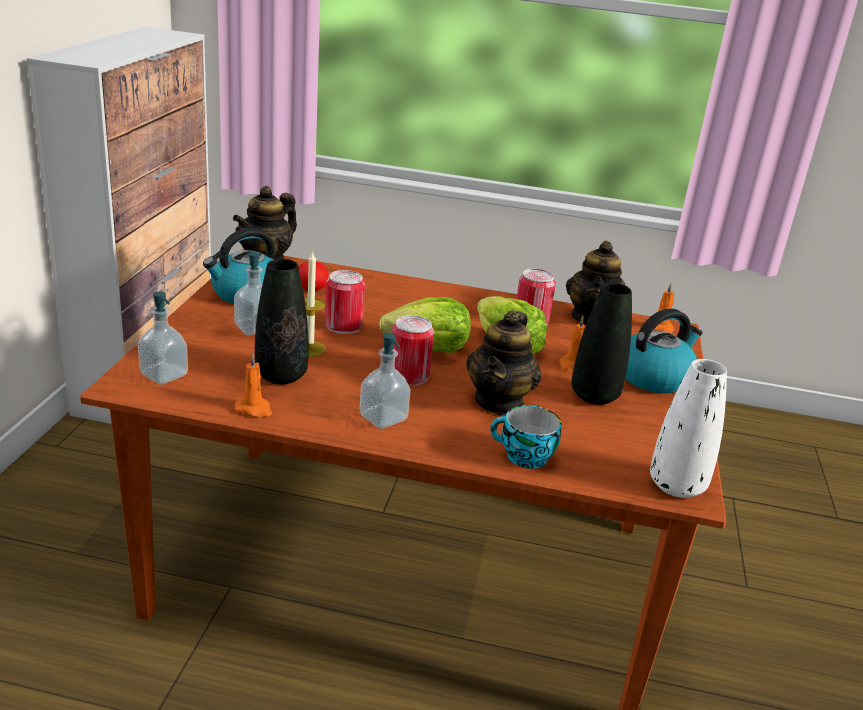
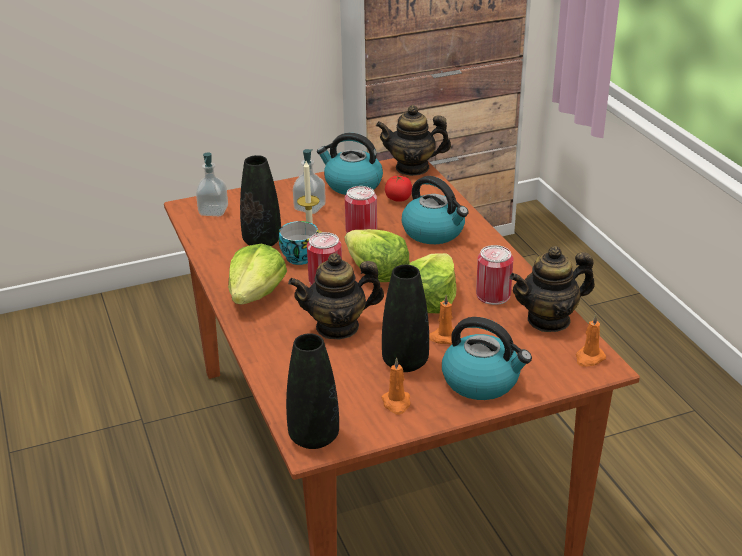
camera: 60 degrees right, 5 degrees up
orange candle [235,353,272,417] -> orange candle moved to [381,357,411,415]
soap dispenser [359,333,411,429] -> lettuce [228,244,287,304]
cup [490,405,562,469] -> cup moved to [279,221,318,265]
white vase [650,359,727,498] -> black vase [286,333,339,449]
none -> kettle [402,176,468,244]

